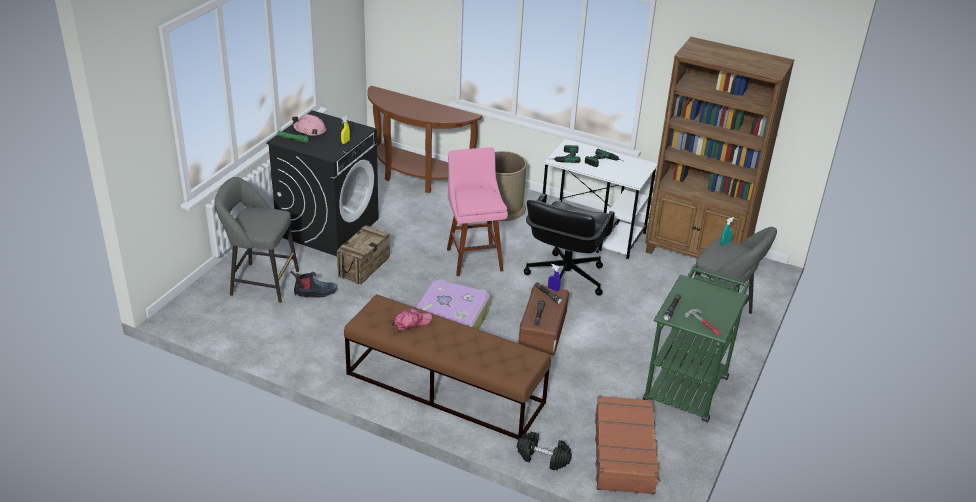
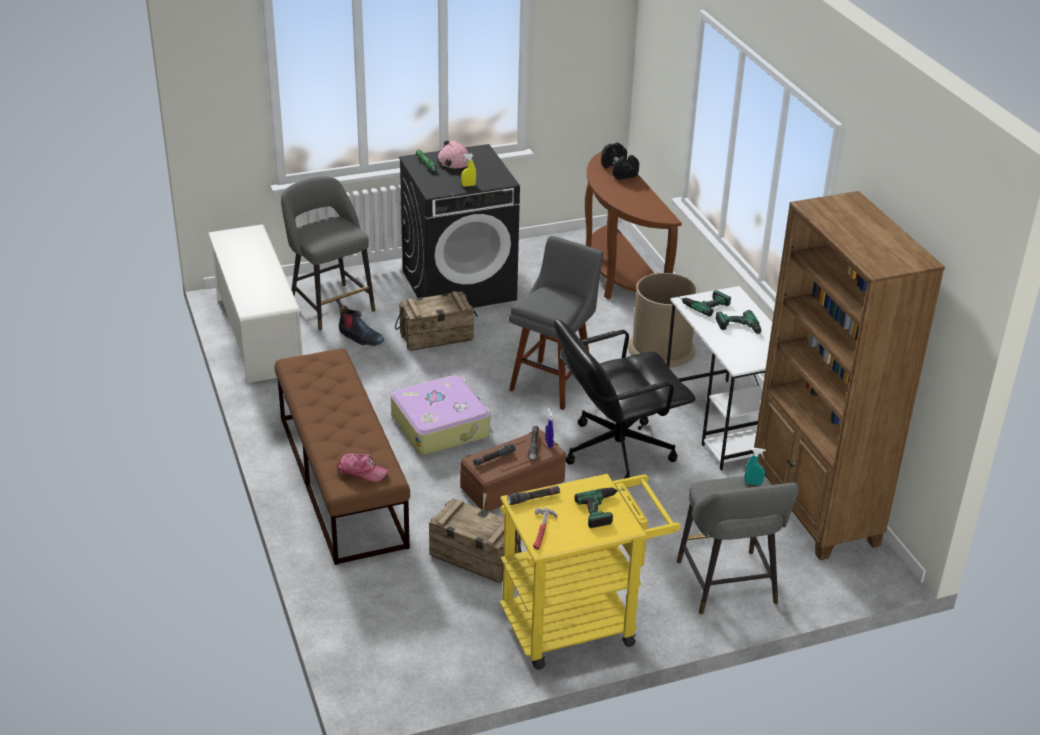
camera: 45 degrees right, 0 degrees up
cap [392,308,432,331] -> cap moved to [336,453,389,482]
pink stool [447,147,508,276] -> grey stool [509,236,603,410]
black dumbbell [517,432,572,470] -> black dumbbell moved to [601,142,639,180]
brown suitcase [595,395,660,495] -> none
green cart [643,265,750,423] -> yellow cart [500,474,681,670]
none -> white shoe rack [208,224,303,383]
none -> crate [429,498,522,583]
none -> power drill [575,487,625,528]

